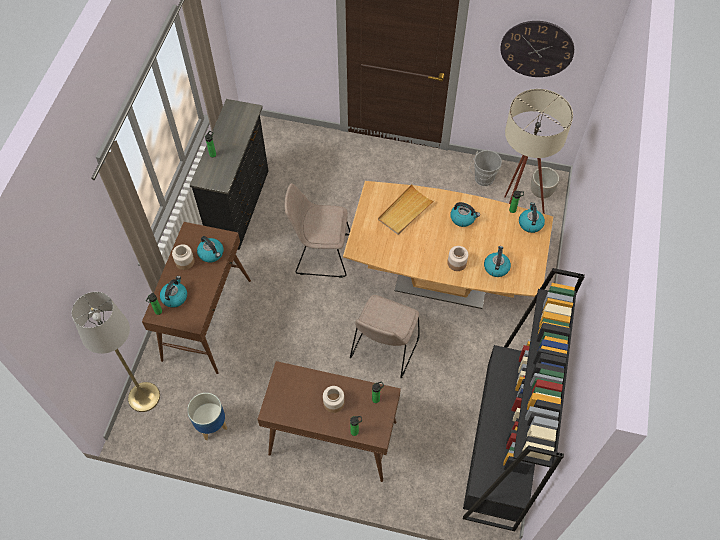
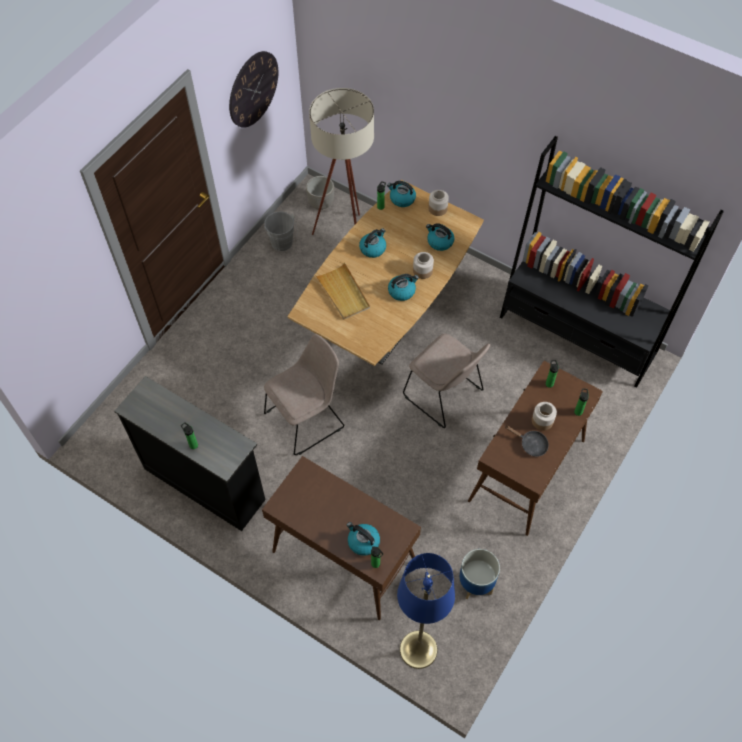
camera: 70 degrees left, 0 degrees up
grey floor lamp [72,292,160,412] -> blue floor lamp [397,553,455,669]
jar [172,244,194,270] -> jar moved to [428,190,449,216]
kettle [197,236,223,263] -> kettle moved to [388,274,419,301]
beige chair [285,183,350,278] -> beige chair turned 150 degrees counterclockwise [264,334,344,455]
none -> black frying pan [505,425,549,457]

